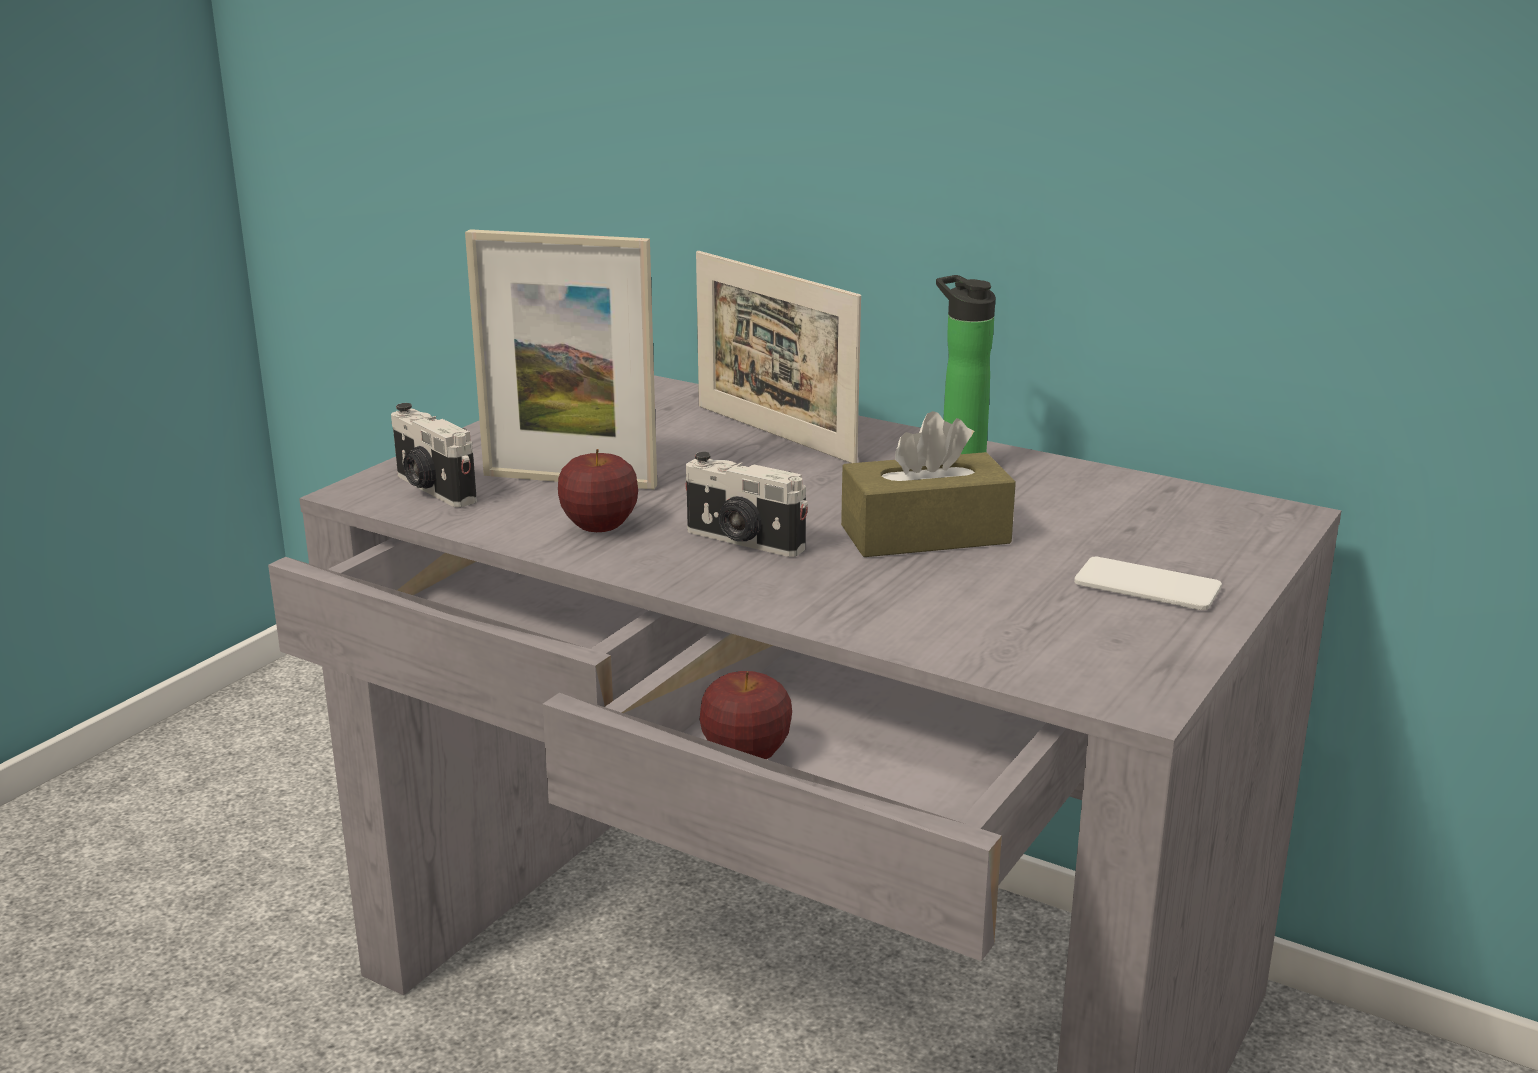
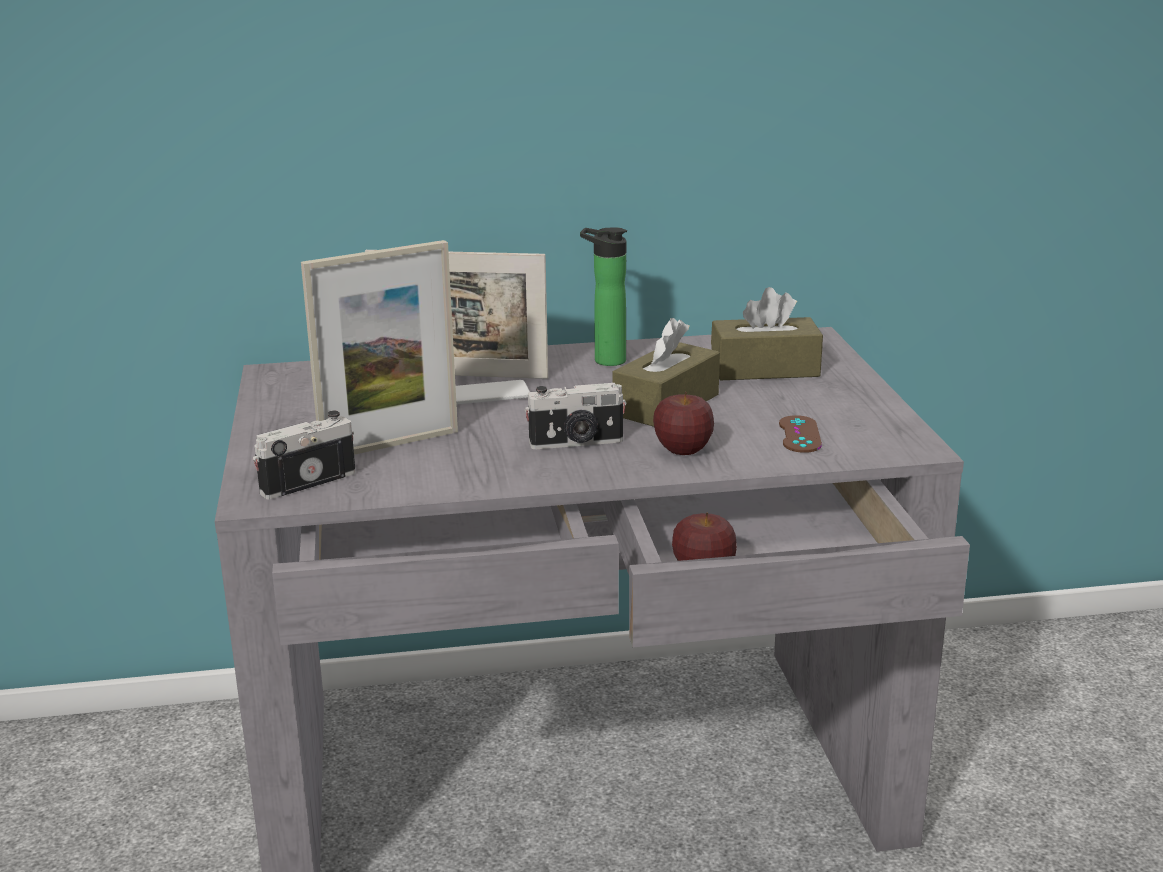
camera: 40 degrees left, 0 degrees up
camera [391,403,477,507] -> camera turned 135 degrees clockwise [253,410,356,499]
apple [558,449,638,532] -> apple moved to [653,392,714,455]
phone [1074,556,1222,610] -> phone moved to [456,380,530,405]
none -> brown tissue box [711,287,823,380]
none -> brown game controller [779,415,822,453]

